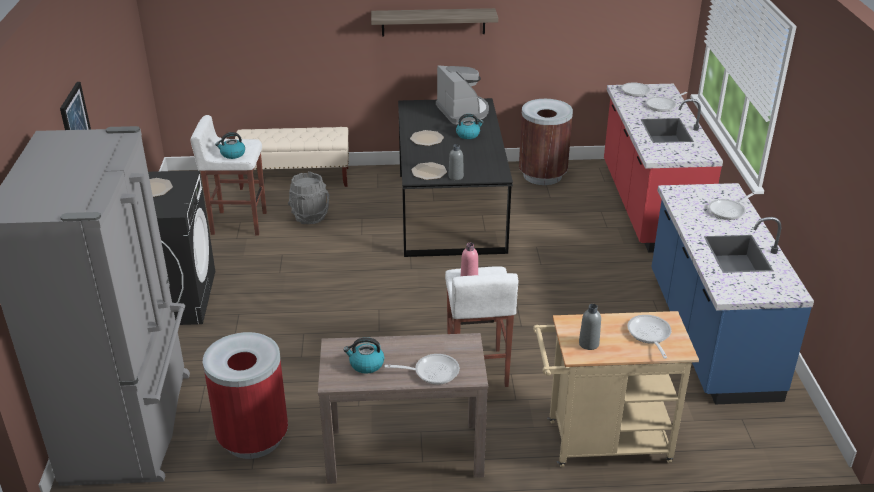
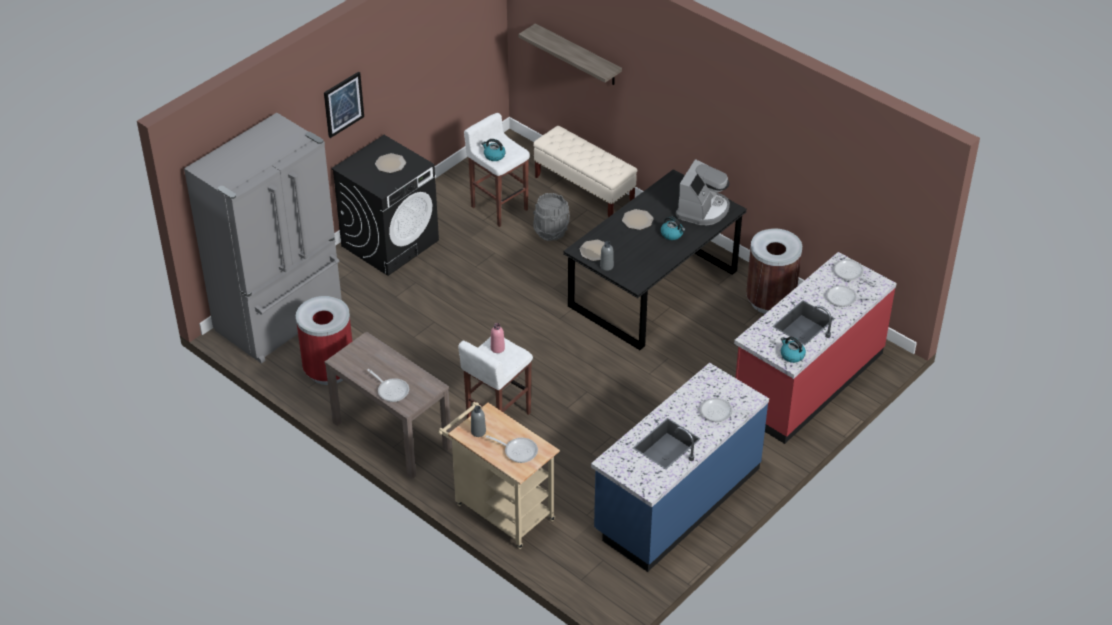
camera: 45 degrees right, 10 degrees up
kettle [343,337,384,374] -> kettle moved to [781,337,806,363]
shelf [371,8,498,36] -> shelf moved to [518,23,622,85]
frying pan [627,315,671,359] -> frying pan turned 75 degrees clockwise [486,435,538,463]

